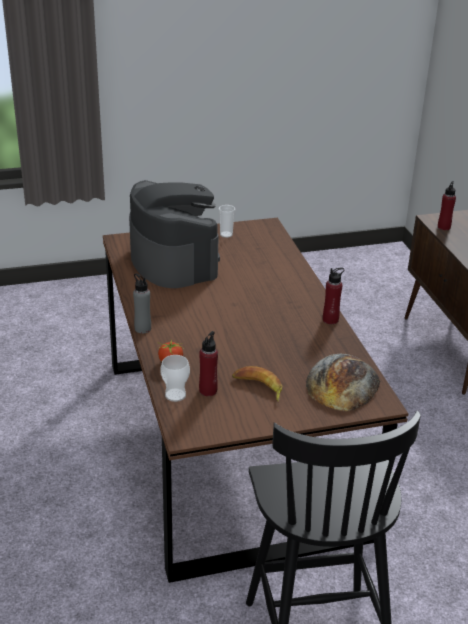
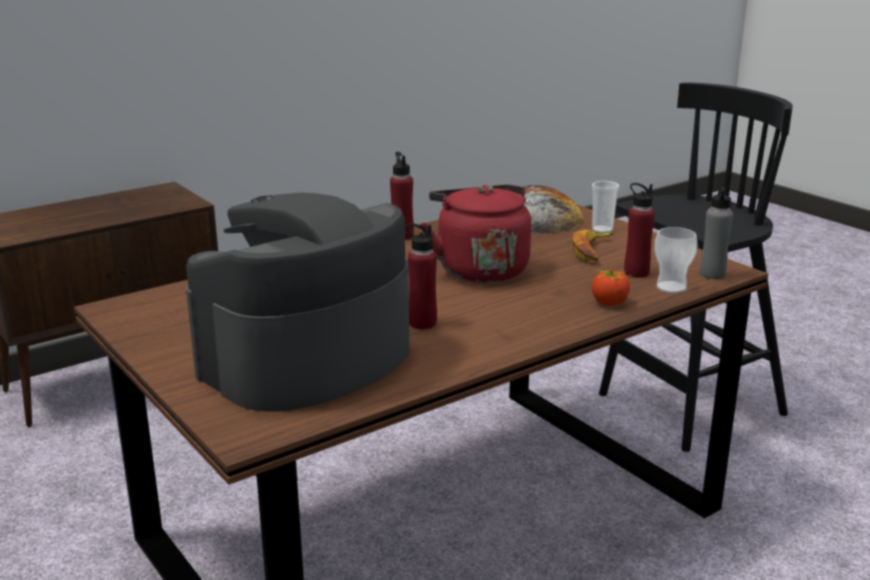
camera: 110 degrees left, 10 degrees down
grey bottle [133,274,151,333] -> grey bottle moved to [700,183,733,280]
cup [219,205,235,238] -> cup moved to [592,181,619,233]
red bottle [438,181,456,230] -> red bottle moved to [407,223,437,329]
none -> red kettle [420,185,531,283]

